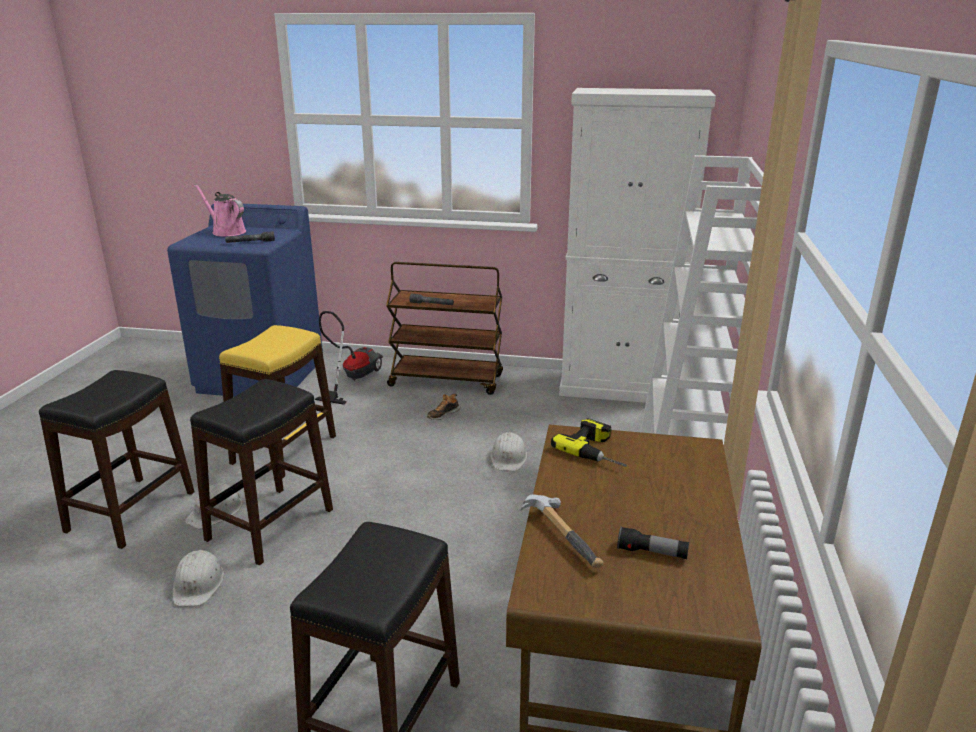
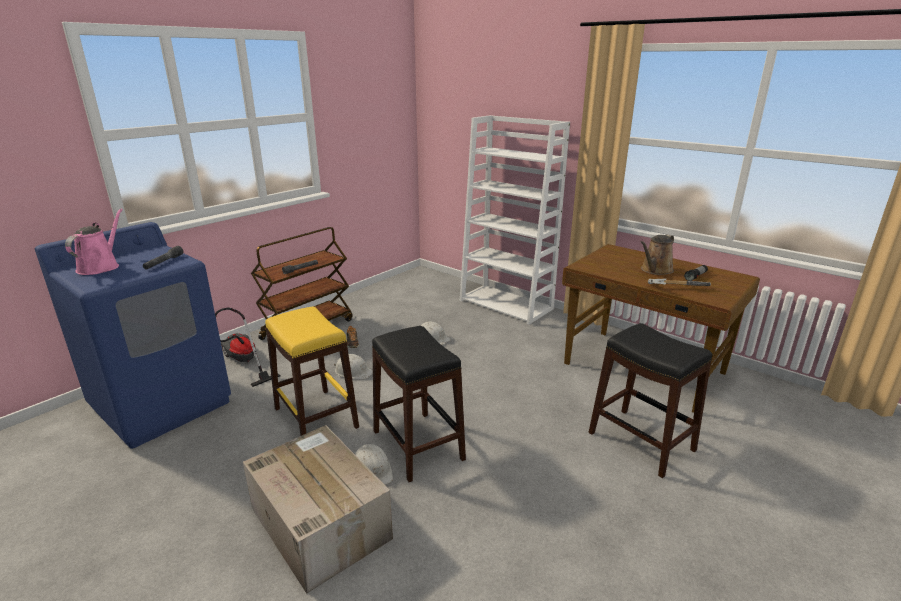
camera: 60 degrees left, 0 degrees up
black stool [39,370,195,549] -> cardboard box [243,425,393,594]
white hard hat [173,550,224,607] -> white hard hat moved to [334,354,373,380]
pink watering can [194,184,246,236] -> pink watering can turned 120 degrees clockwise [65,208,123,275]
power drill [551,418,627,467] -> none
white cabinet [559,88,716,403] -> none
none -> brown watering can [641,234,674,275]

